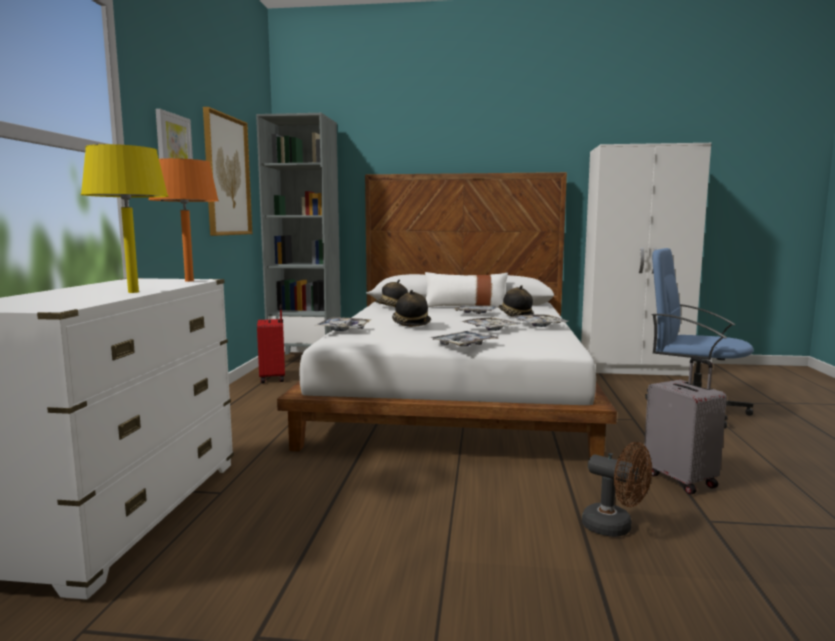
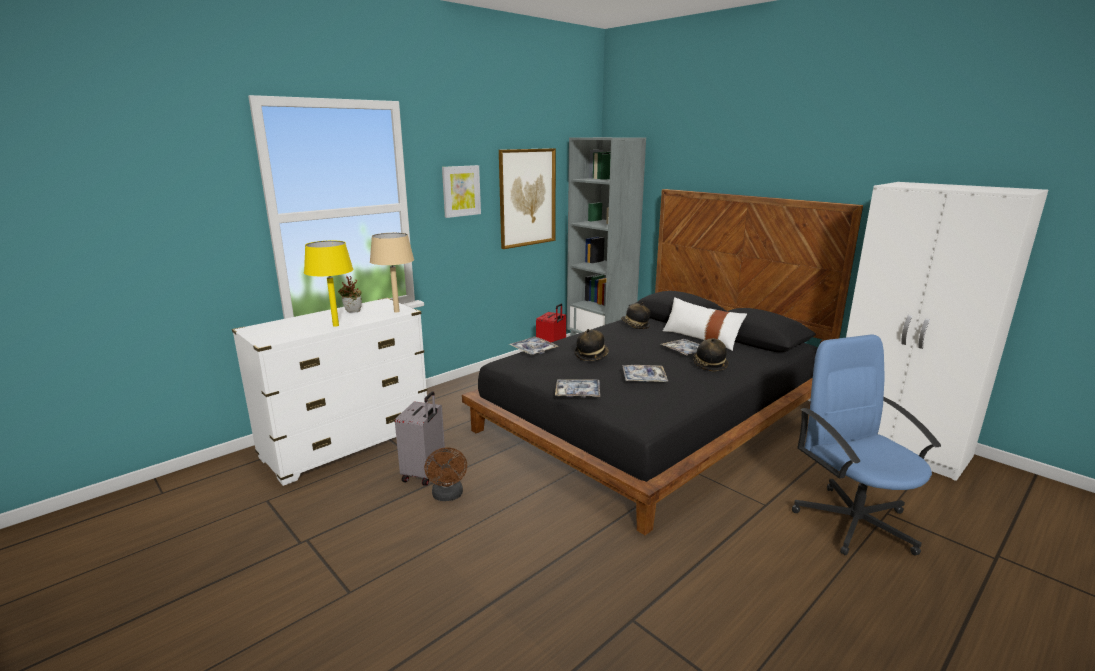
camera: 40 degrees right, 10 degrees up
orange table lamp [148,158,219,282] -> beige table lamp [370,233,414,312]
white bed [277,172,617,458] -> black bed [462,189,863,535]
tray [512,314,569,327] -> none
brown fan [582,442,652,537] -> brown fan moved to [425,447,467,501]
grey suitcase [644,357,727,494] -> grey suitcase moved to [395,391,445,486]
none -> potted plant [338,276,362,313]

